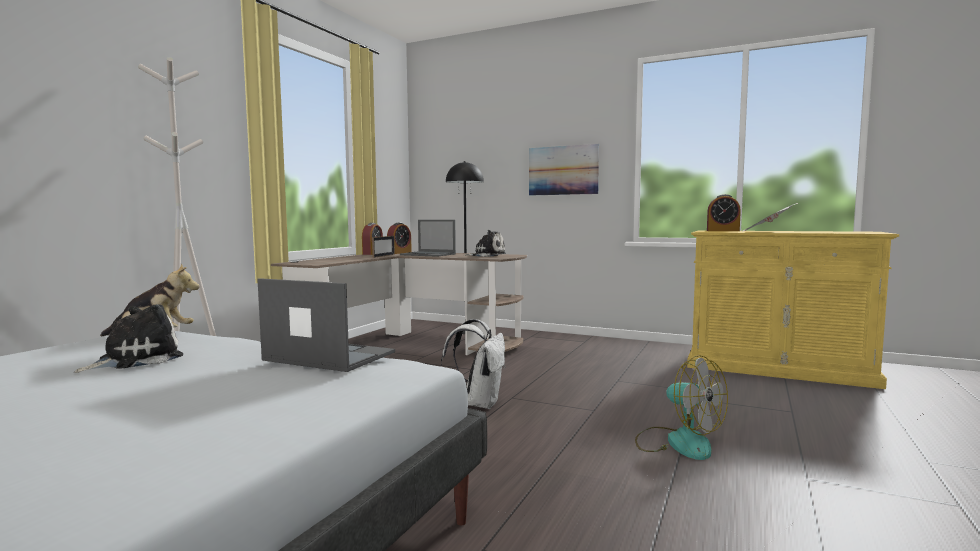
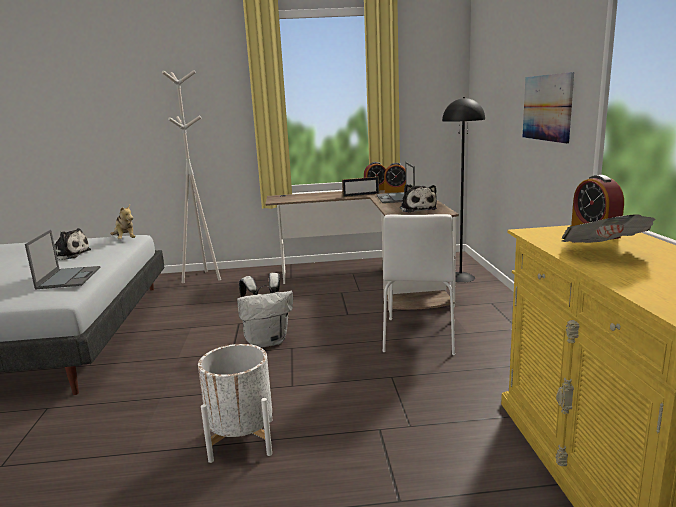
camera: 60 degrees right, 10 degrees up
fan [635,355,728,460] -> white planter [198,344,273,463]
none -> white chair [382,214,455,355]

